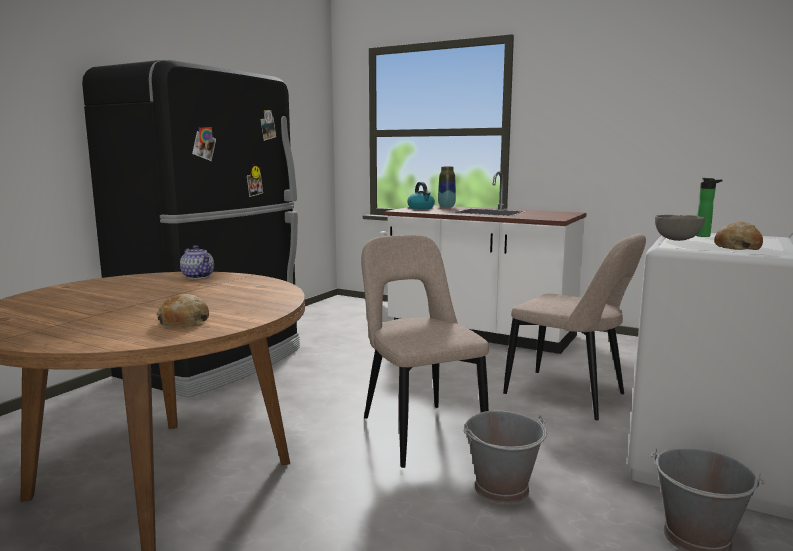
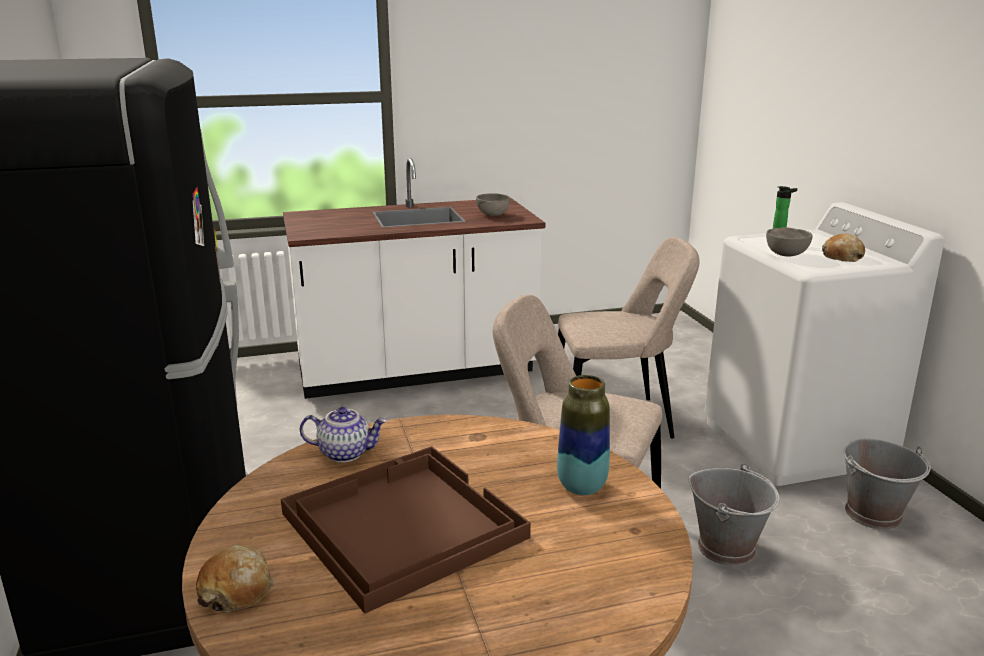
camera: 45 degrees left, 10 degrees up
bread [156,294,209,328] -> bread moved to [196,544,274,612]
kettle [407,182,435,209] -> none
vase [438,166,456,208] -> vase moved to [557,375,610,495]
none -> brown tray [281,446,531,614]
none -> grey bowl [476,193,510,216]

